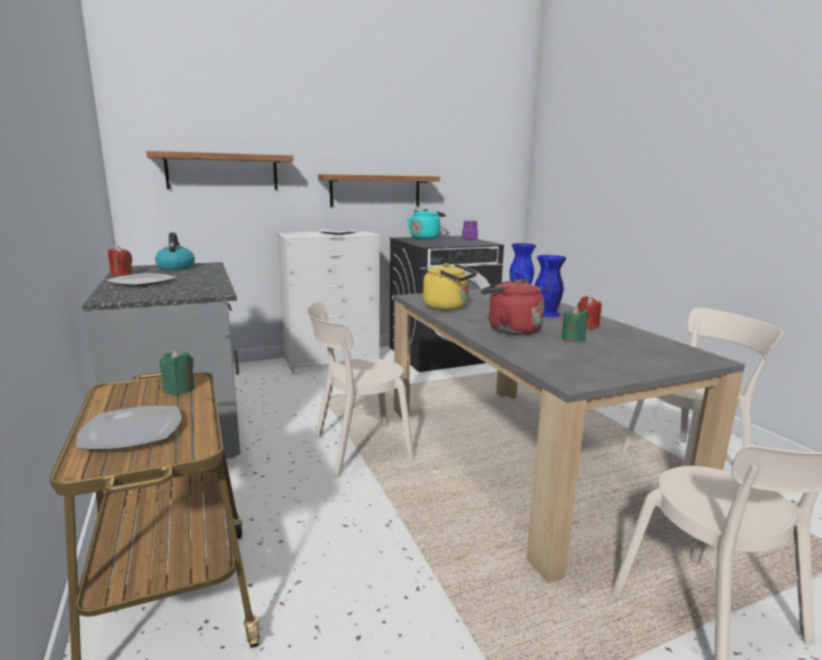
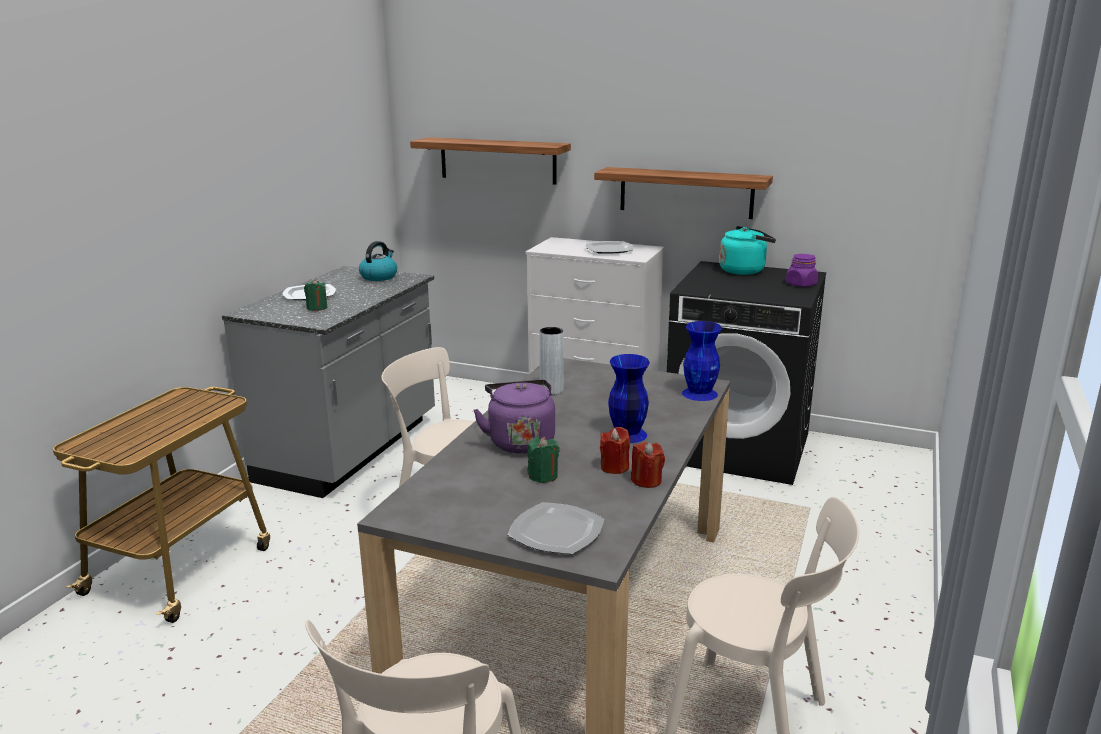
camera: 45 degrees right, 5 degrees up
plate [76,406,181,450] -> plate moved to [508,502,604,554]
red candle [108,246,133,276] -> red candle moved to [631,442,665,488]
green candle [159,349,194,395] -> green candle moved to [304,279,327,311]
yellow kettle [423,263,477,310] -> grey vase [539,327,564,395]
red kettle [481,279,545,335] -> purple kettle [473,380,555,454]

